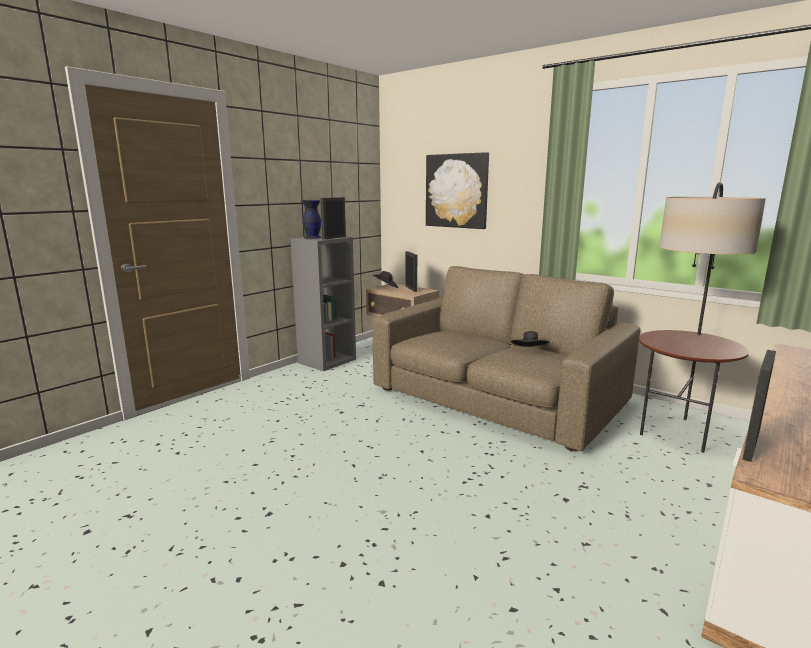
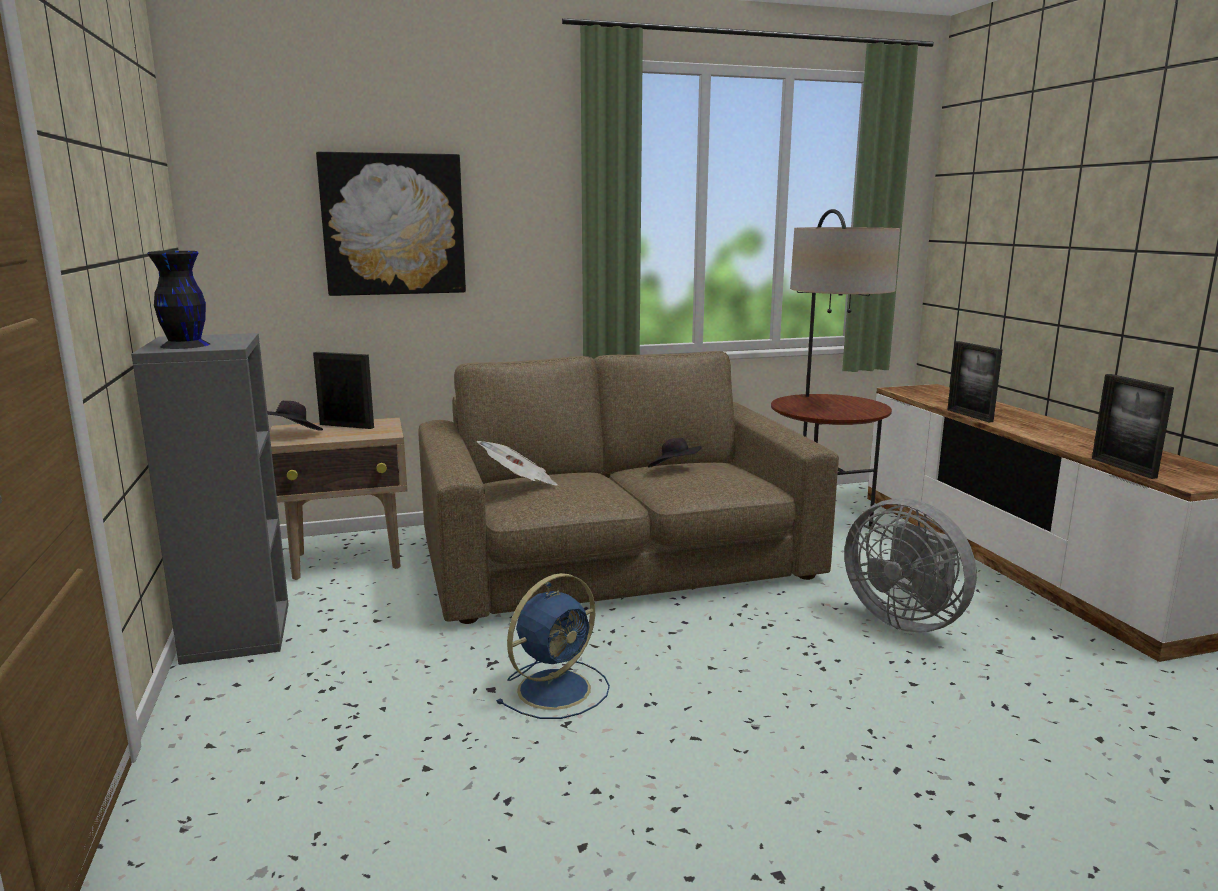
camera: 55 degrees left, 0 degrees up
picture frame [320,197,346,240] -> picture frame moved to [947,341,1003,422]
none -> newspaper [477,441,559,486]
none -> blue fan [496,573,610,719]
none -> grey fan [844,498,977,632]

